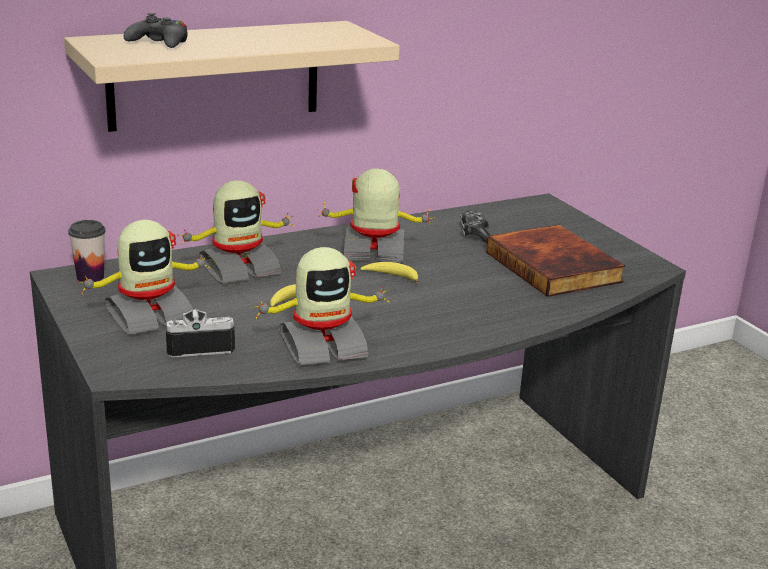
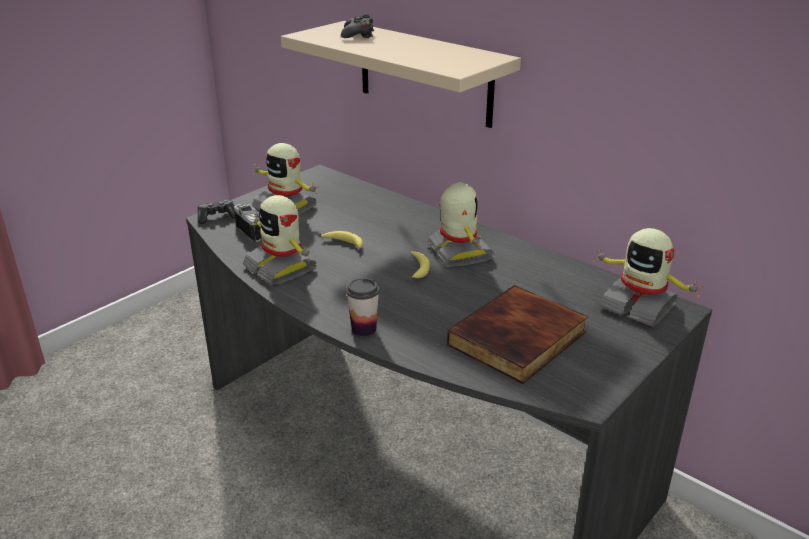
camera: 70 degrees right, 5 degrees up
cup [68,220,105,282] -> cup moved to [346,278,380,336]
toy robot [177,180,293,284] -> toy robot moved to [593,228,703,327]
game controller [460,211,490,243] -> game controller moved to [198,199,235,224]

